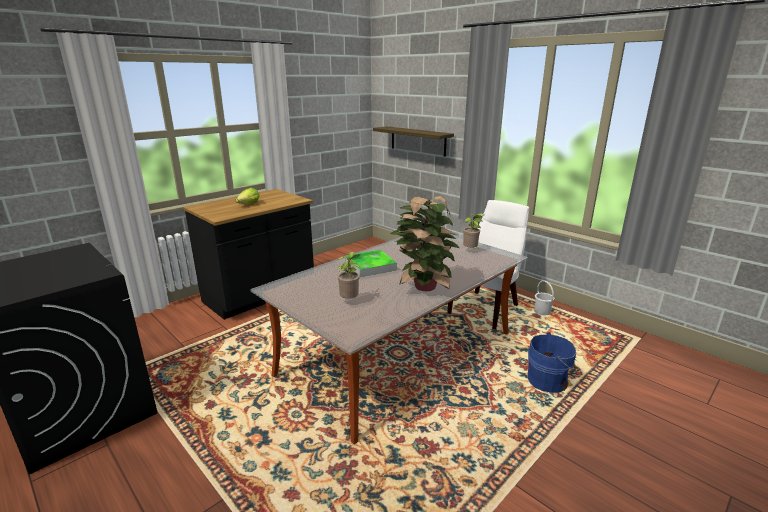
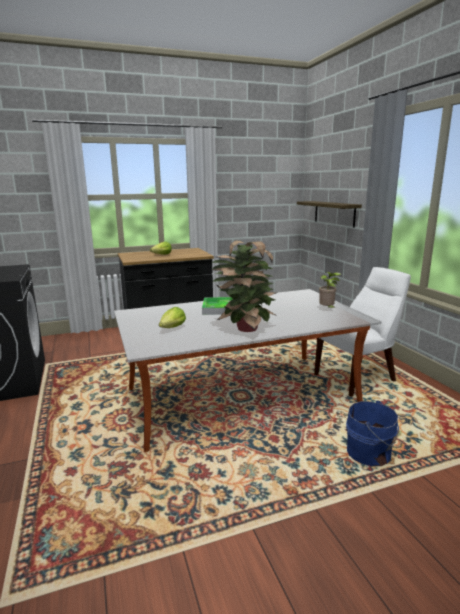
camera: 25 degrees right, 5 degrees down
potted plant [337,252,360,299] -> lettuce [159,307,186,328]
white bucket [534,280,554,315] -> none

